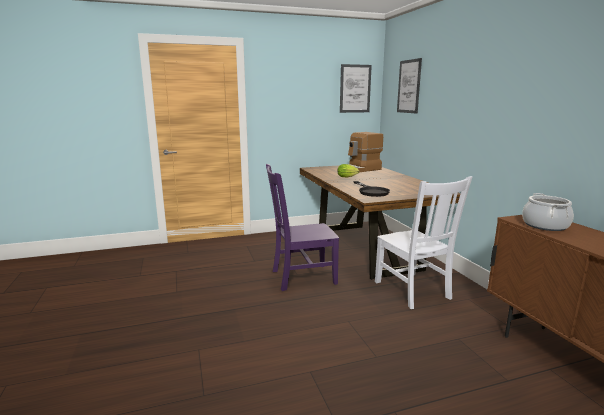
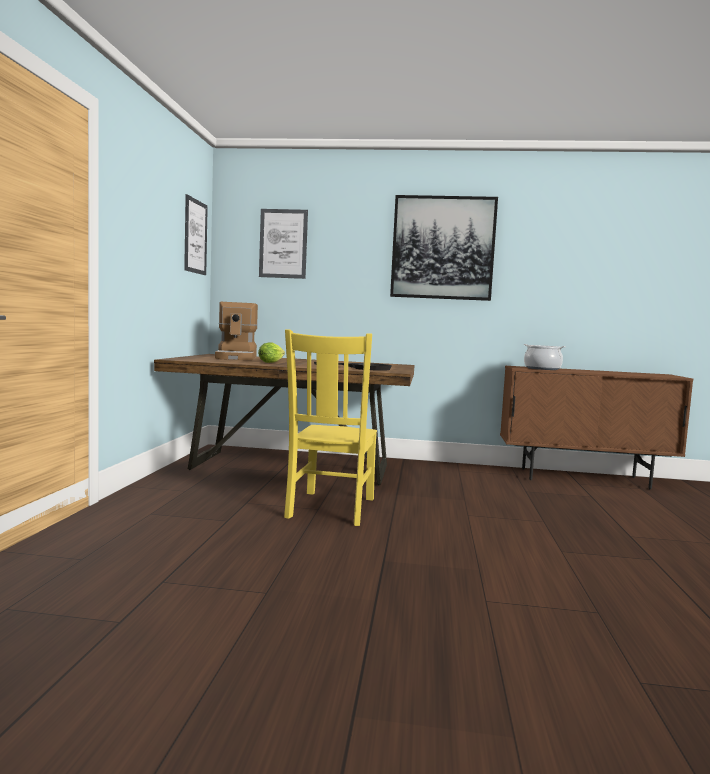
camera: 65 degrees left, 10 degrees down
purple chair [266,164,339,291] -> yellow chair [284,329,377,526]
white chair [375,176,472,309] -> none
none -> picture [390,195,498,301]

